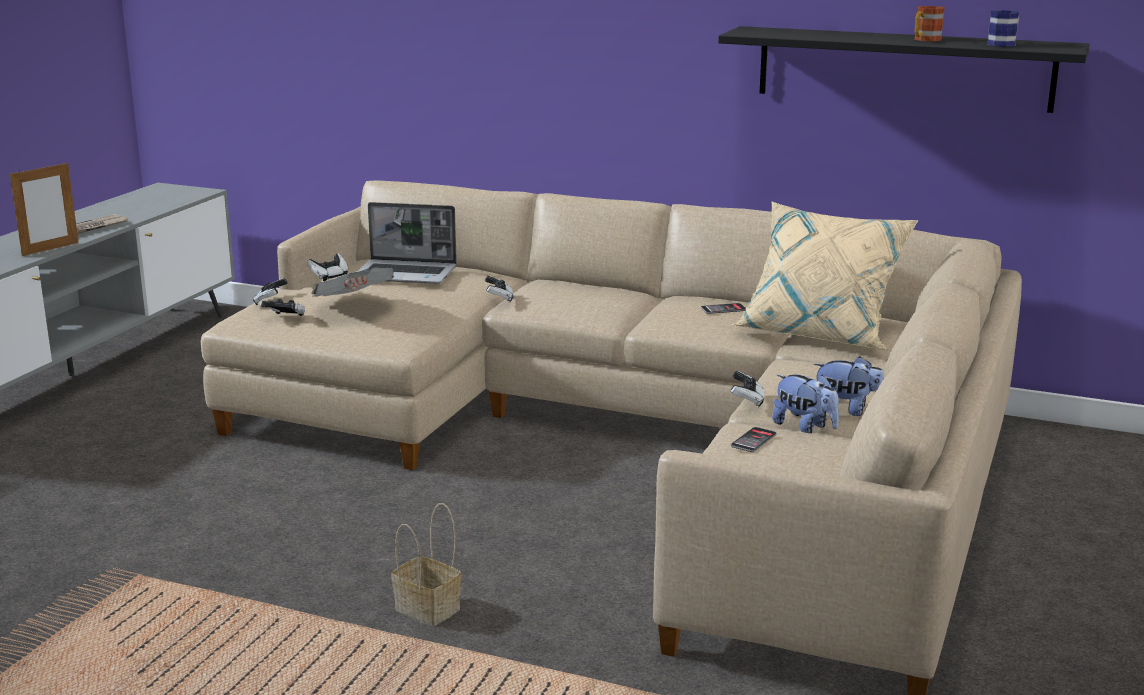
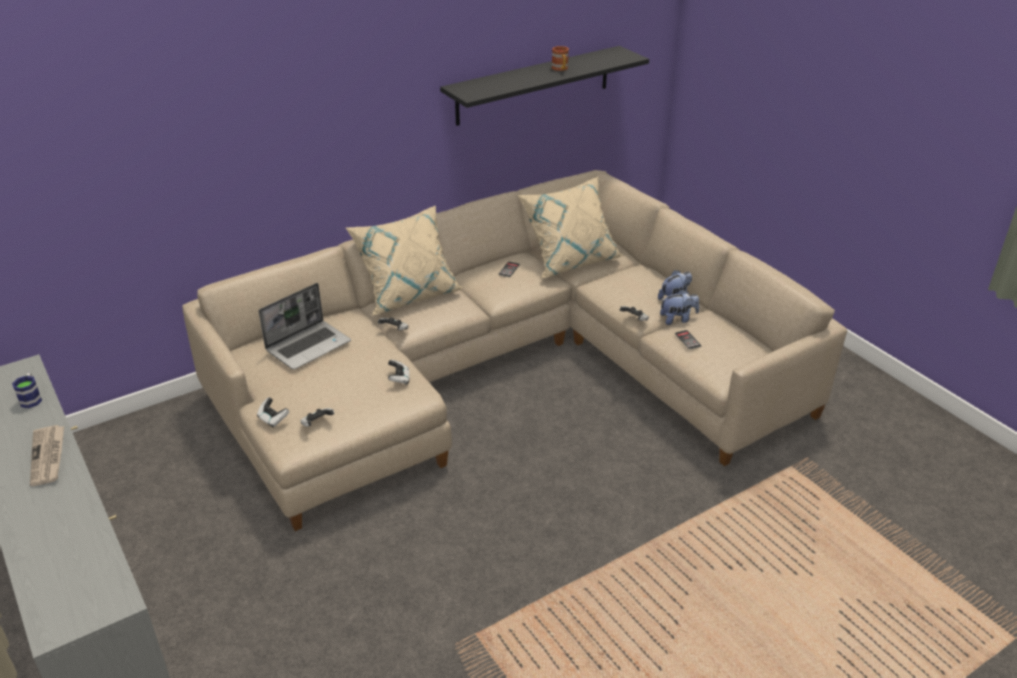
camera: 55 degrees left, 15 degrees up
picture frame [10,162,79,256] -> none
game controller [307,254,348,281] -> game controller moved to [388,360,410,385]
newspaper [312,267,394,297] -> none
basket [391,503,462,626] -> none
mug [987,10,1019,47] -> mug moved to [12,373,42,408]
none -> beige pillow [346,206,464,316]

